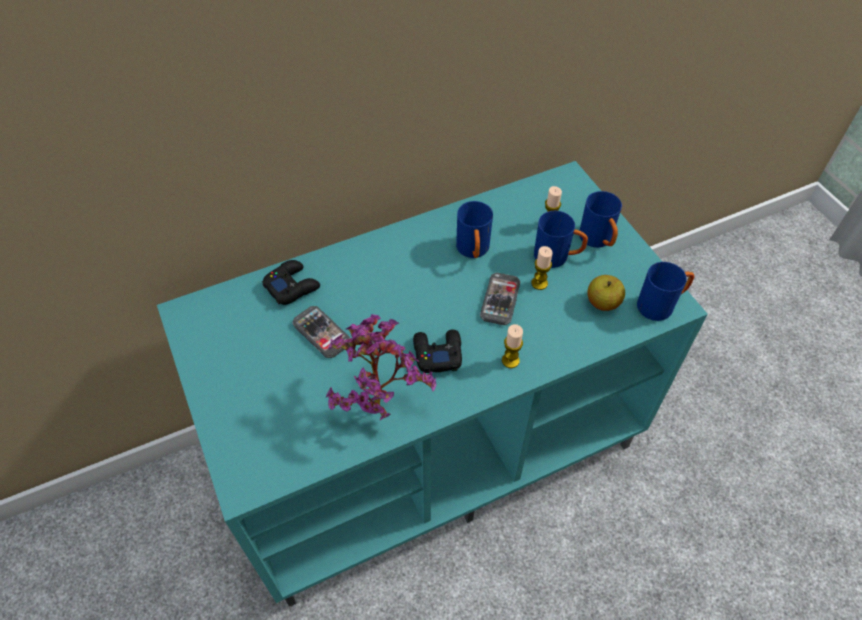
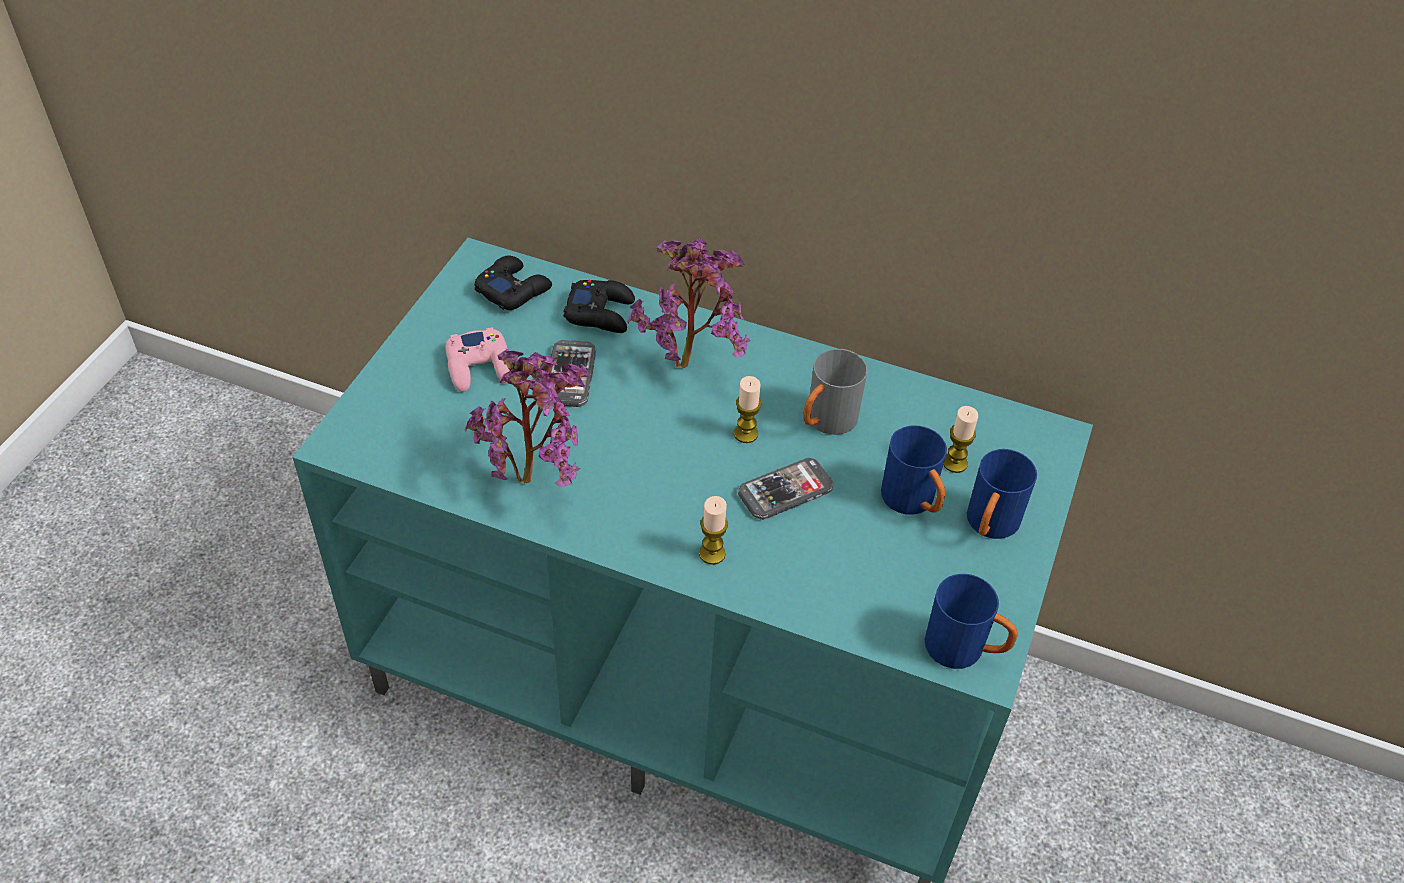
camera: 45 degrees right, 5 degrees down
black game controller [413,329,462,373] -> black game controller moved to [474,256,552,310]
blue mug [456,201,493,258] -> grey mug [803,349,867,435]
candle [531,246,553,290] -> candle moved to [734,376,762,443]
apple [587,275,625,311] -> none
none -> pink game controller [446,327,510,392]
none -> potted plant [627,238,750,368]

